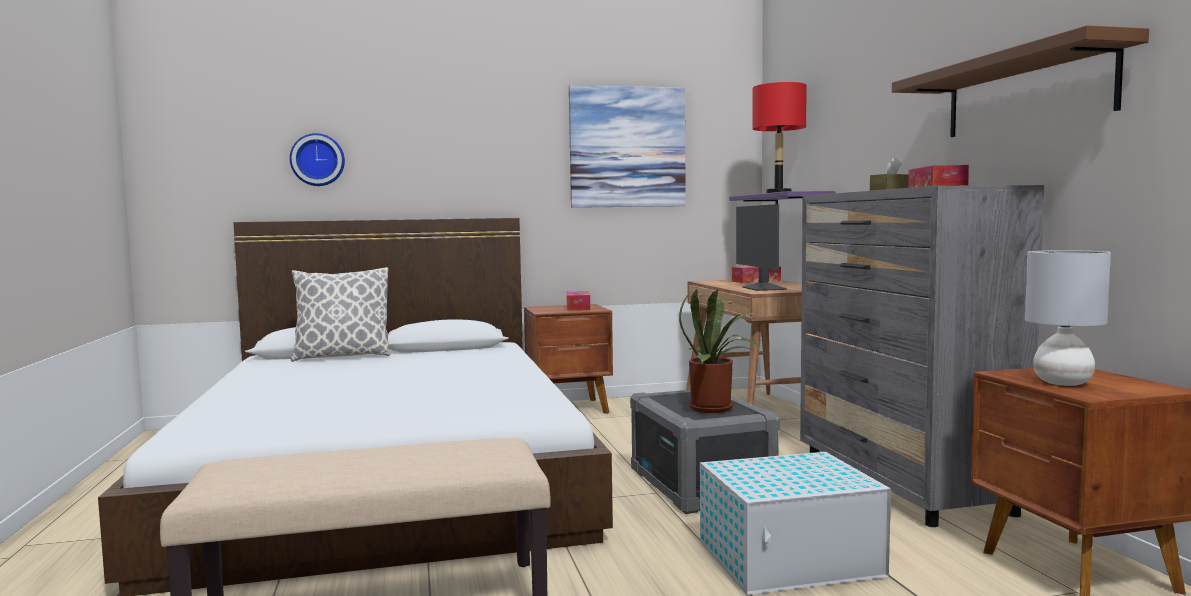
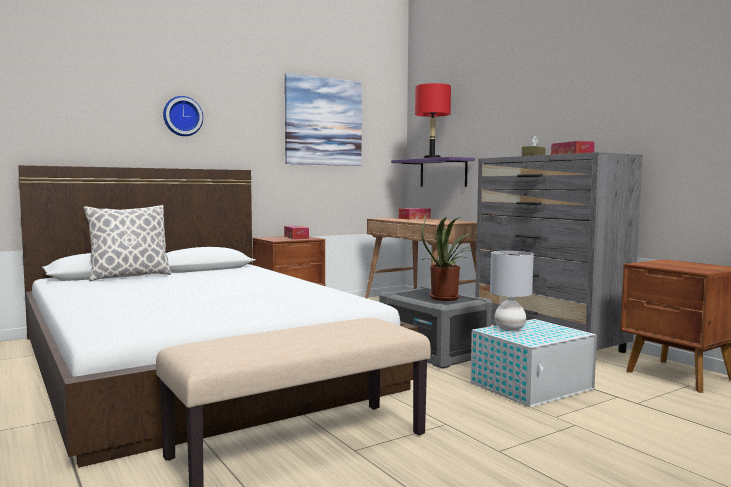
camera: 20 degrees left, 0 degrees up
wall clock [290,133,345,186] -> wall clock moved to [163,96,203,136]
monitor [736,204,787,291] -> none
brown shelf [892,25,1149,137] -> none
grey table lamp [1025,250,1111,386] -> grey table lamp moved to [490,251,534,331]

